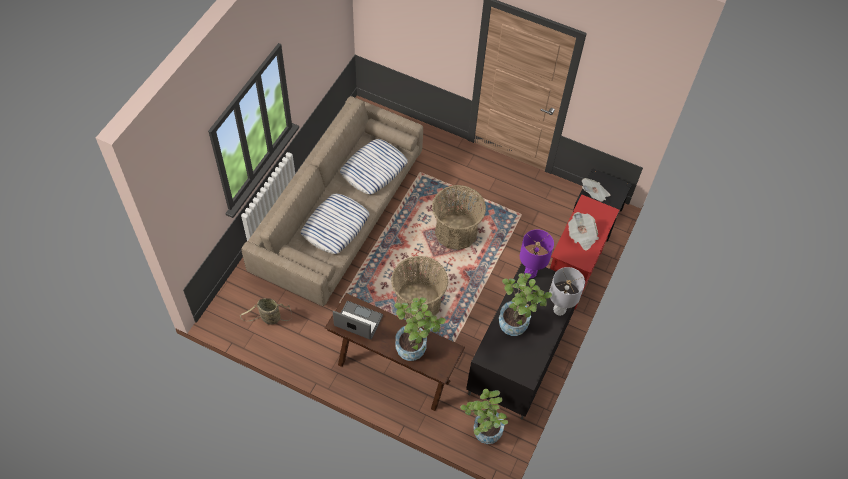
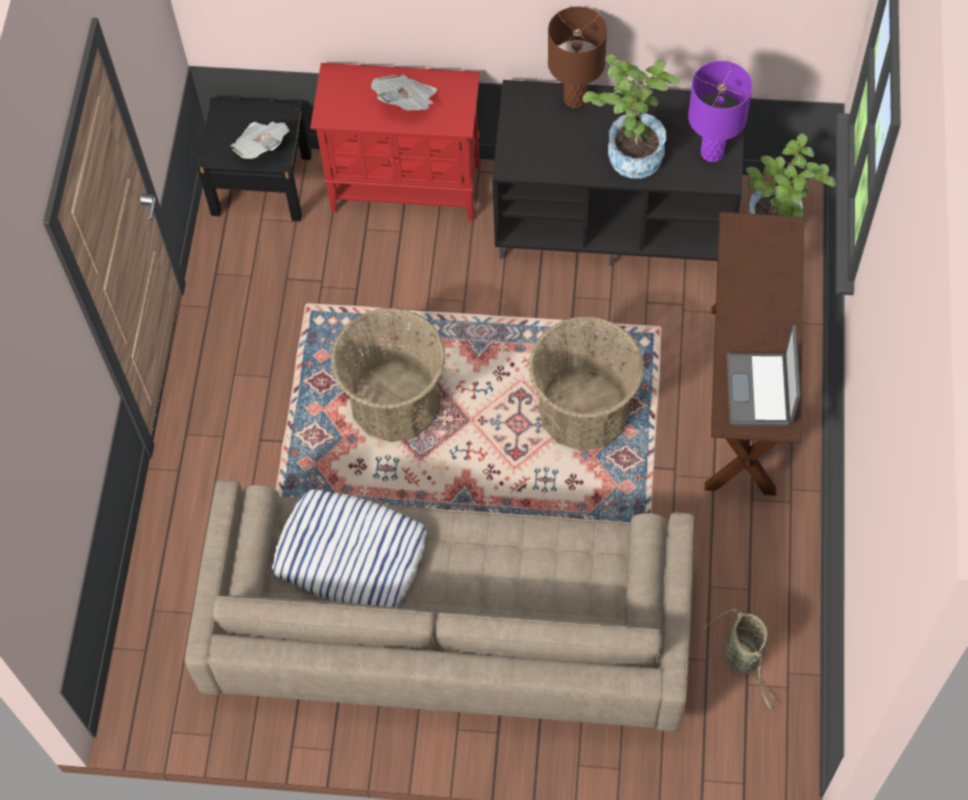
camera: 105 degrees left, 5 degrees up
pillow [301,194,370,254] -> none
potted plant [394,297,446,361] -> none
purple table lamp [520,229,554,278] -> purple table lamp moved to [688,61,752,162]
grey table lamp [549,267,585,316] -> brown table lamp [548,7,607,108]

